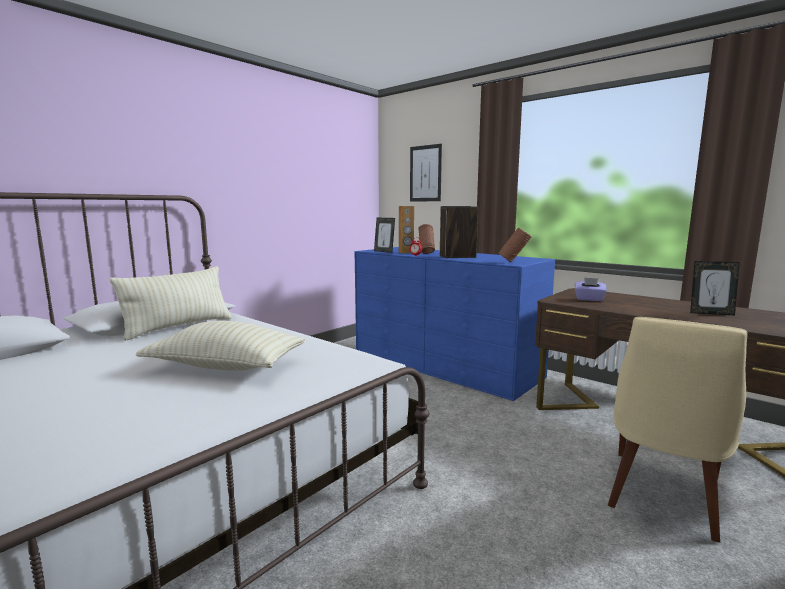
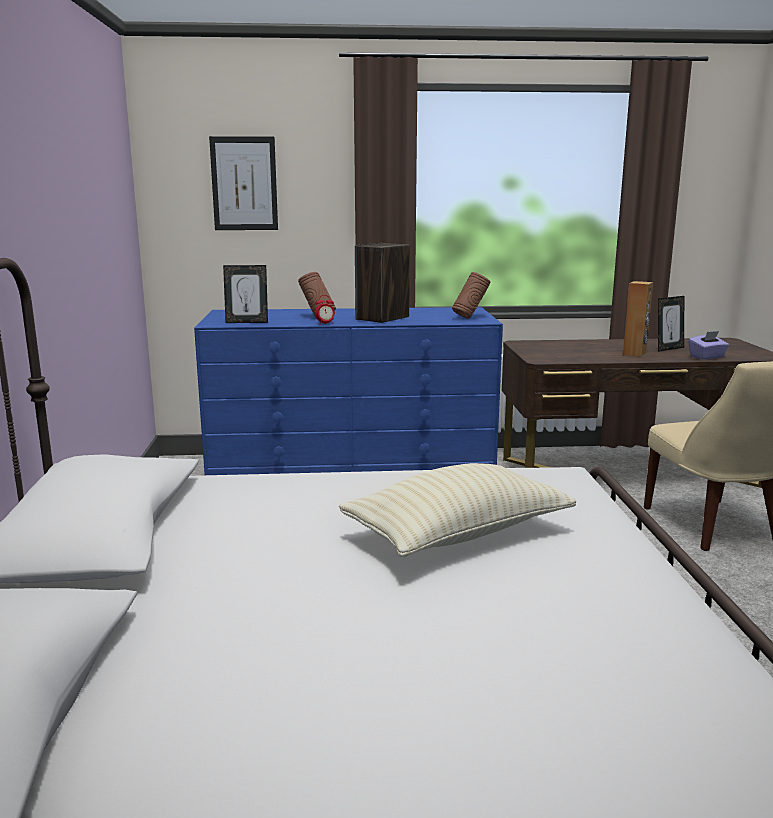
camera: 45 degrees left, 5 degrees up
beige pillow [110,266,232,341] -> none
brown speaker [399,206,414,253] -> brown speaker moved to [623,281,653,357]
purple tissue box [575,277,607,301] -> purple tissue box moved to [688,331,729,360]

